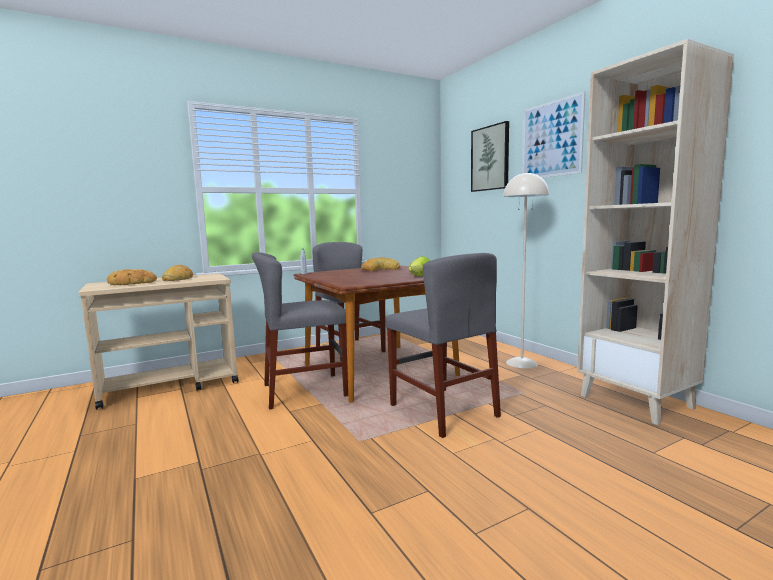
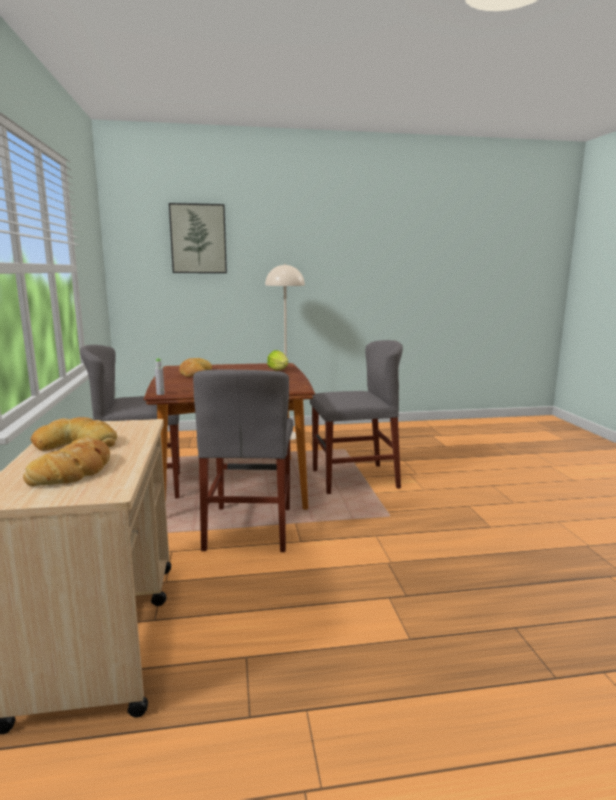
camera: 70 degrees left, 5 degrees up
picture [522,91,586,178] -> none
beige bookcase [577,39,734,425] -> none

